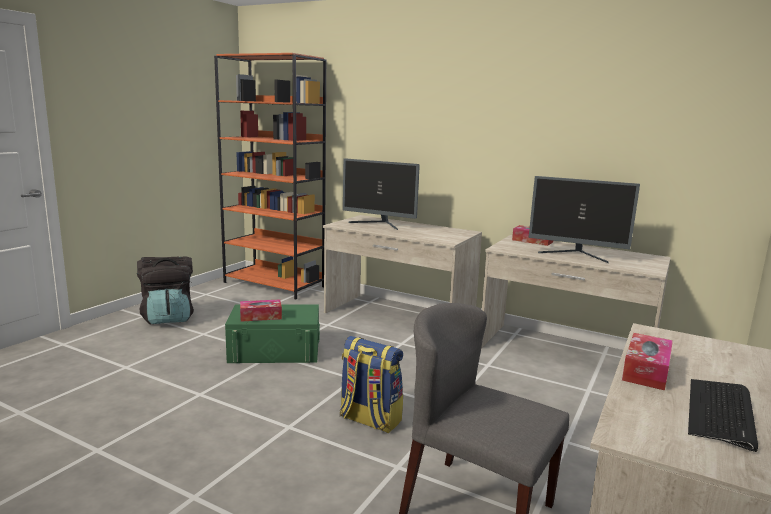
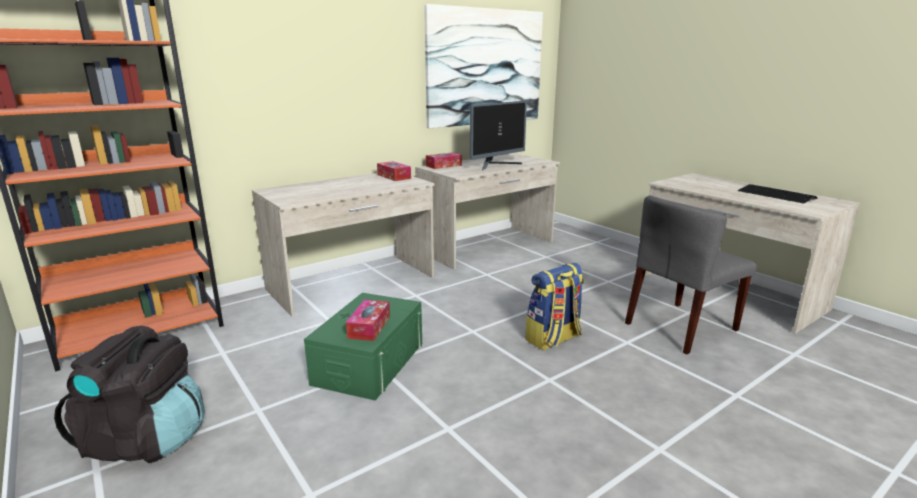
camera: 65 degrees left, 5 degrees up
monitor [343,158,420,230] -> none
tissue box [622,333,673,391] -> tissue box moved to [377,161,411,181]
none -> picture [424,4,543,128]

